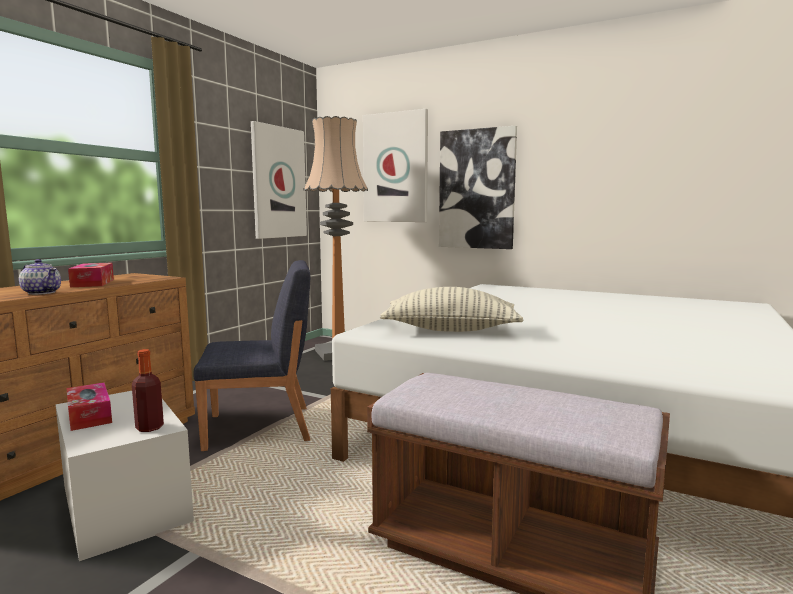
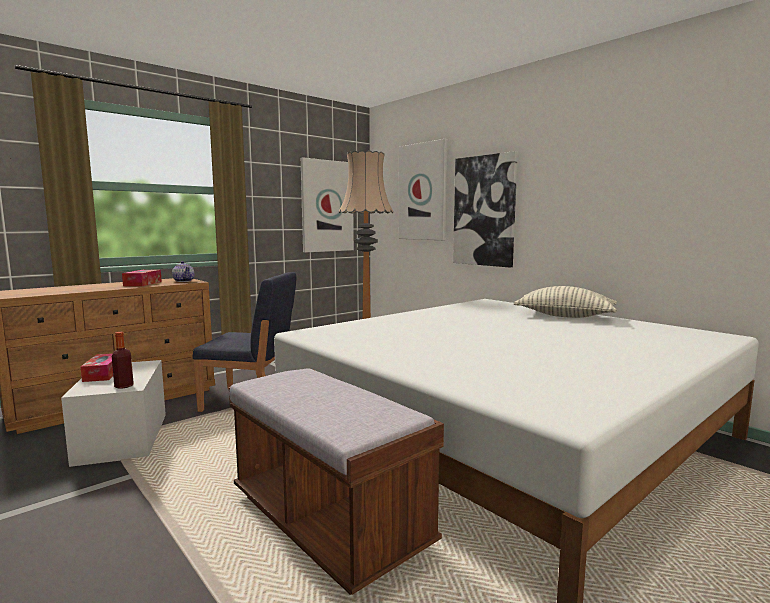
camera: 20 degrees right, 0 degrees up
teapot [19,259,61,295] -> teapot moved to [172,261,195,282]
pillow [380,287,523,332] -> pillow moved to [514,286,617,318]

